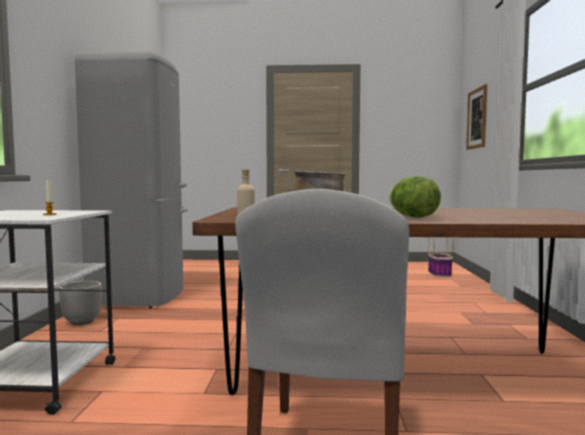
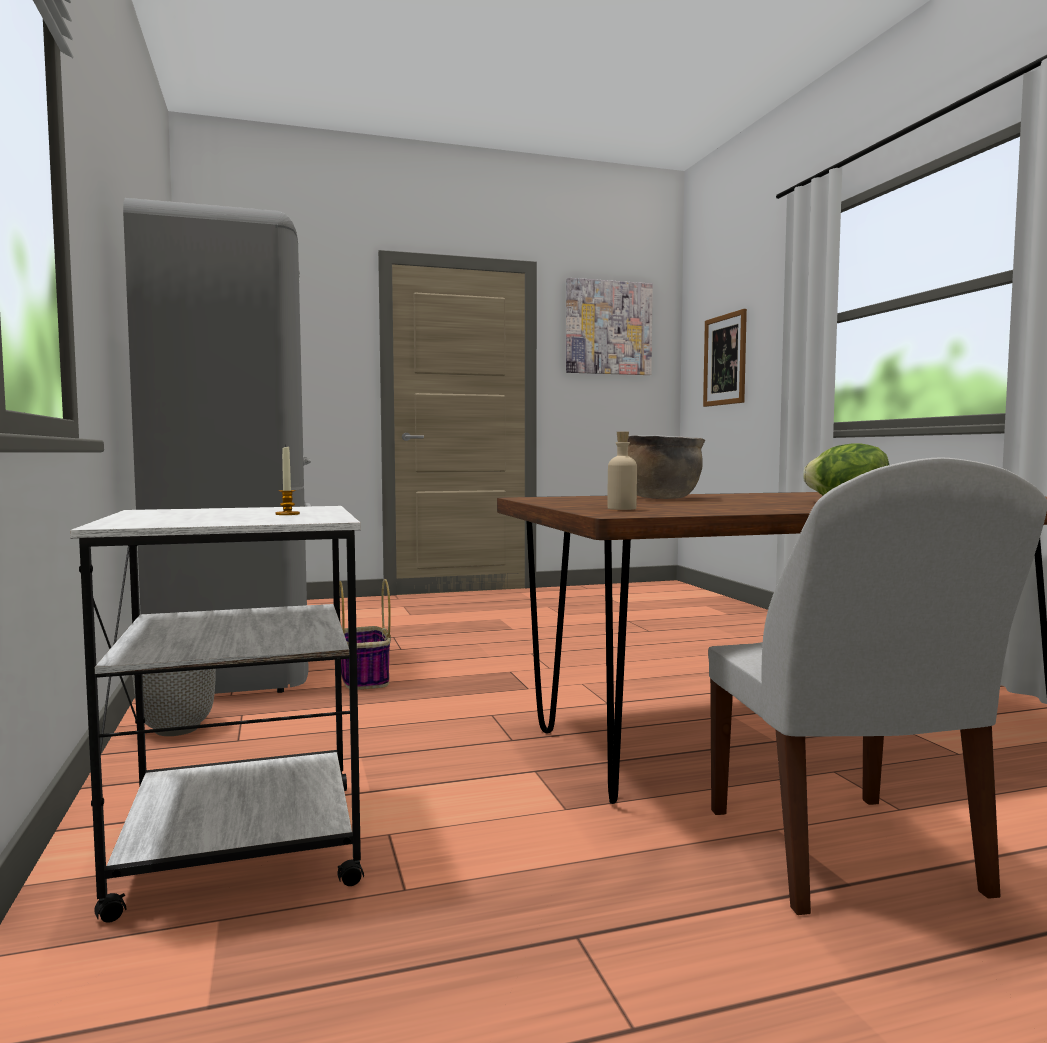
camera: 20 degrees left, 0 degrees up
basket [428,237,454,277] -> basket moved to [339,579,391,690]
none -> picture [566,278,653,375]

